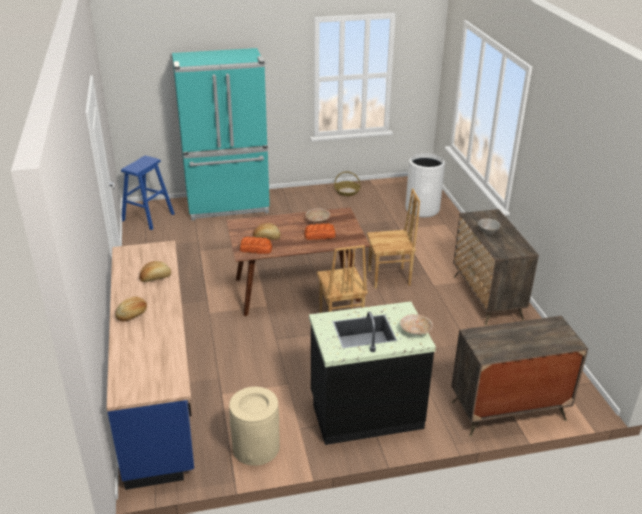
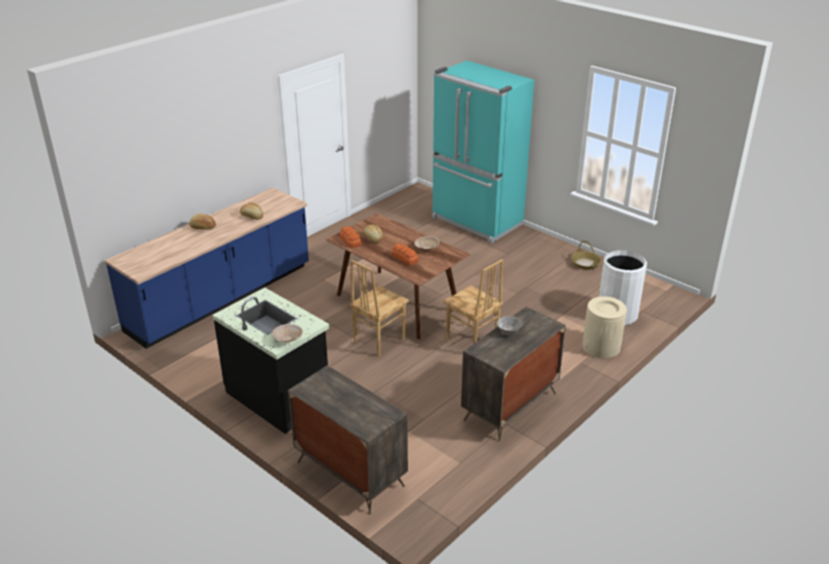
camera: 55 degrees right, 0 degrees up
blue stool [121,156,175,230] -> none
beige trash can [229,387,280,466] -> beige trash can moved to [582,296,627,358]

